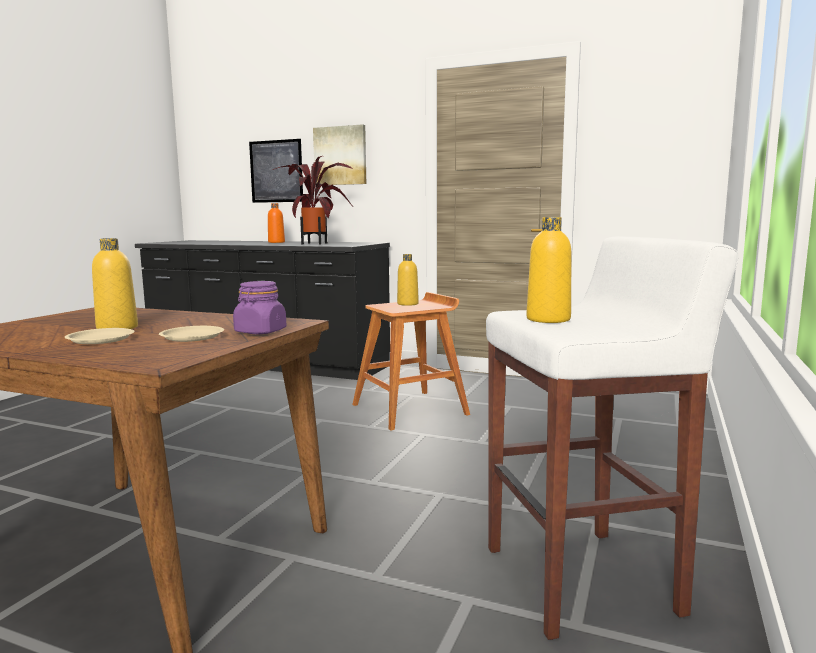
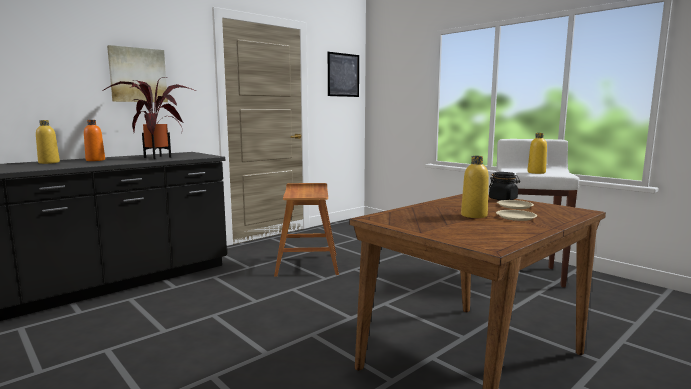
camera: 65 degrees left, 0 degrees up
purple jar [233,281,287,334] -> black jar [489,172,520,200]
picture [249,139,303,203] -> picture moved to [328,52,359,97]
yellow bottle [397,254,419,306] -> yellow bottle moved to [36,120,60,164]

